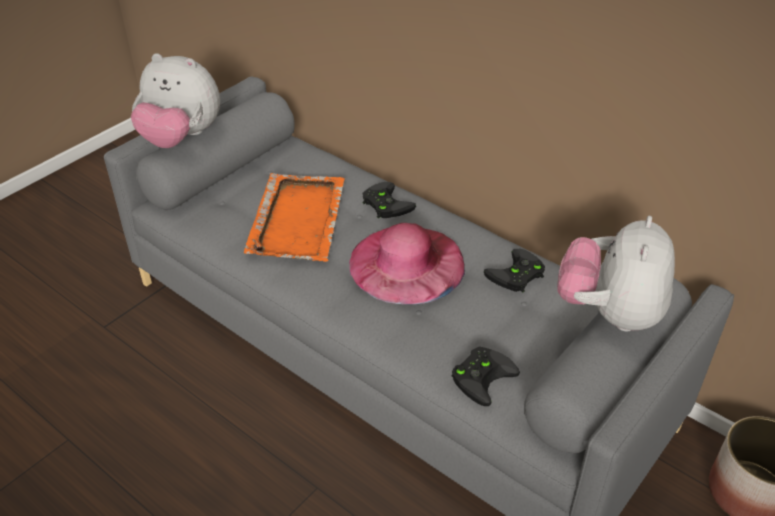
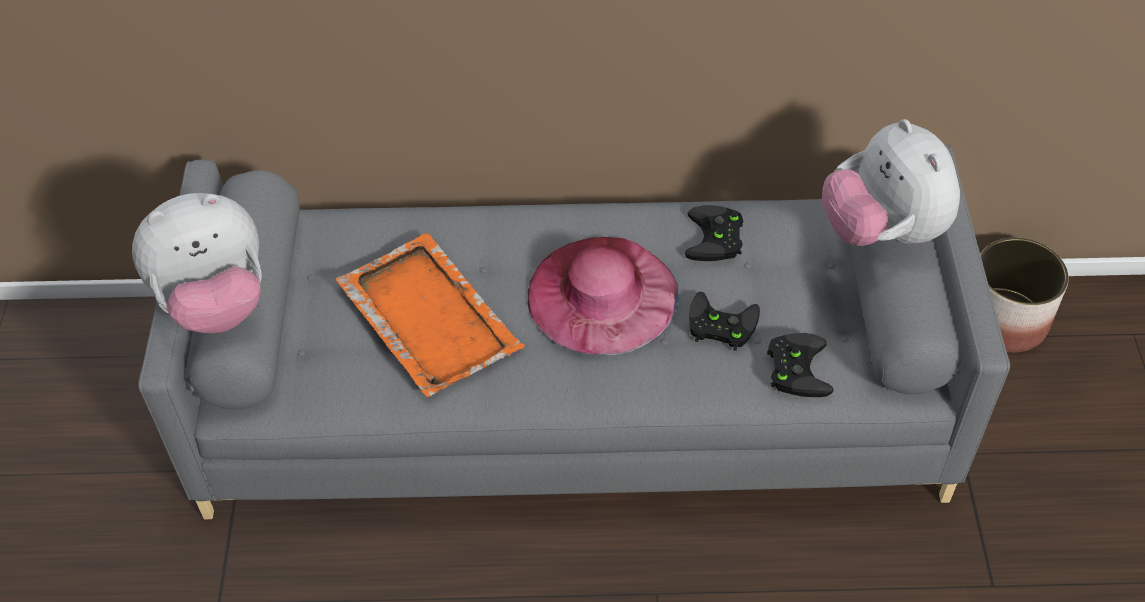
camera: 40 degrees left, 10 degrees up
black game controller [362,182,416,219] -> black game controller moved to [689,292,760,351]

